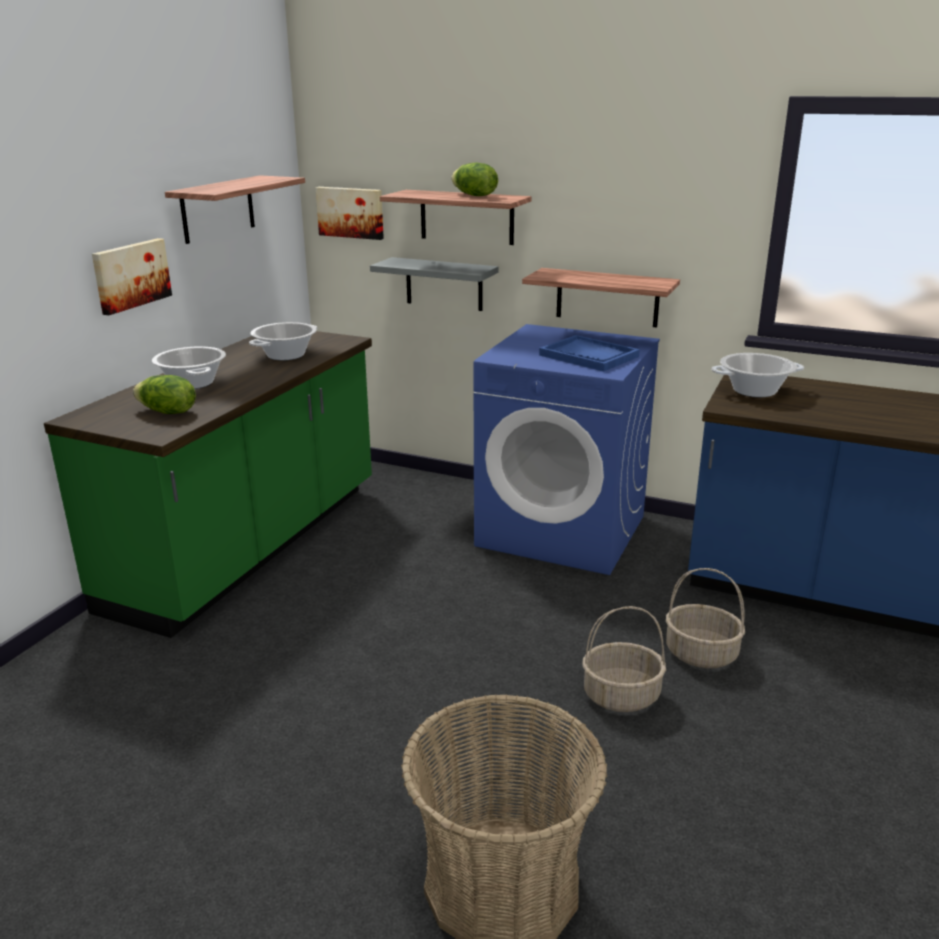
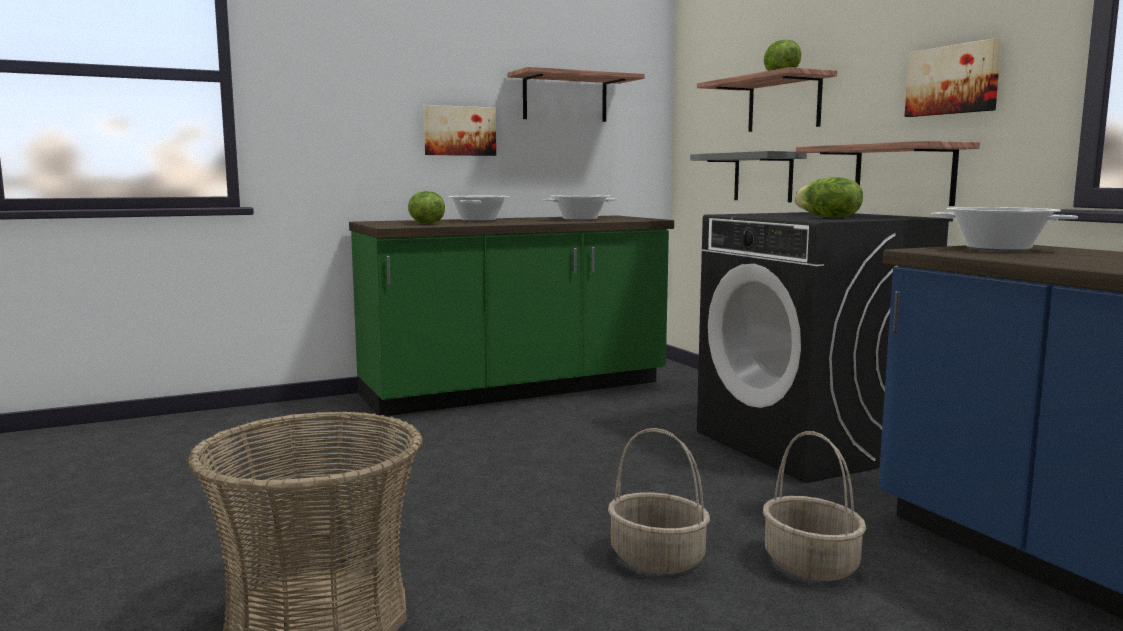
camera: 40 degrees right, 15 degrees down
picture [315,187,384,240] -> picture moved to [904,38,1002,117]
blue washing machine [473,324,660,575] -> black washing machine [697,212,953,483]
blue tray [539,335,640,372] -> lettuce [794,177,863,218]

